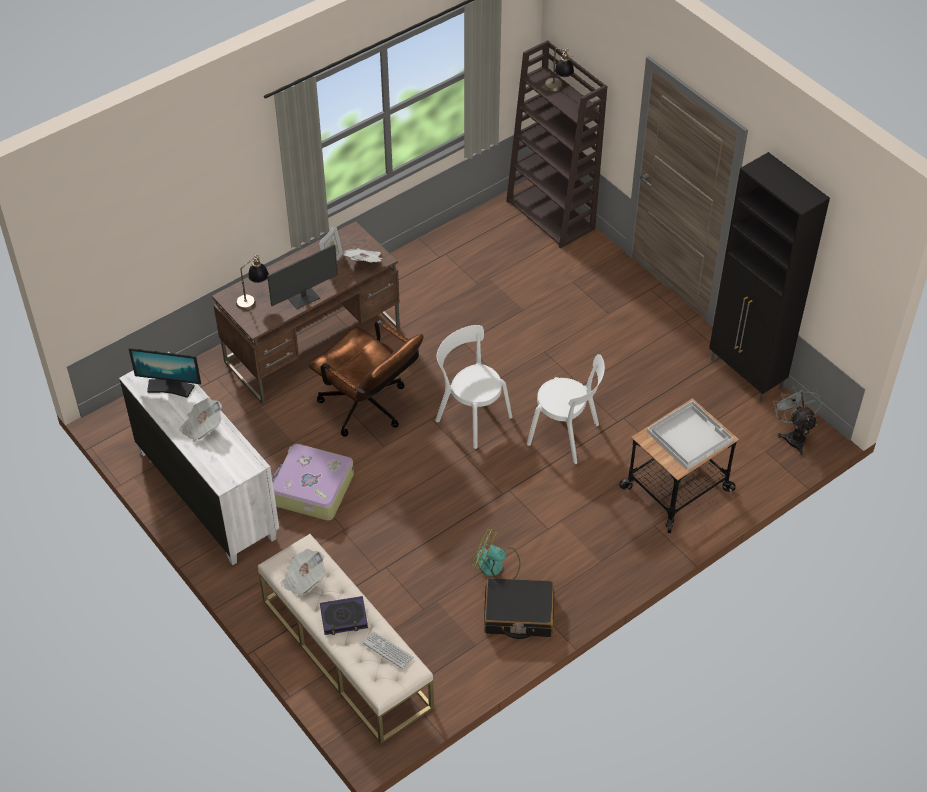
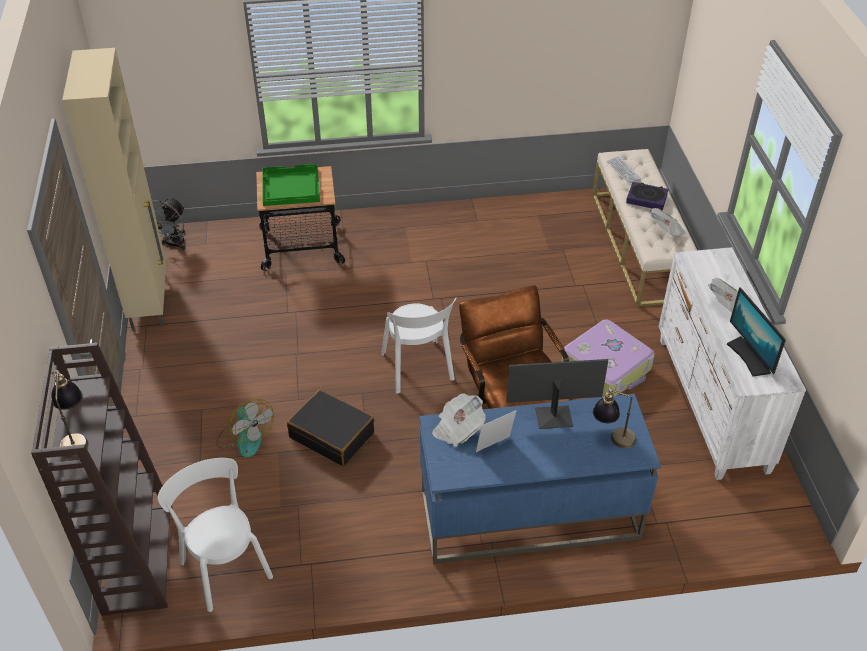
camera: 150 degrees left, 5 degrees down
monitor [129,348,201,398] -> monitor turned 150 degrees counterclockwise [727,287,786,376]
brown desk [212,221,400,404] -> blue desk [420,394,661,564]
fan [472,527,520,579] -> fan moved to [216,399,274,458]
black suitcase [484,578,554,639] -> black suitcase moved to [287,390,374,466]
white chair [527,354,605,464] -> white chair moved to [158,458,273,612]
white tray [647,400,733,470] -> green tray [262,164,320,206]
black cabinet [709,152,830,403] -> beige cabinet [62,48,167,329]

